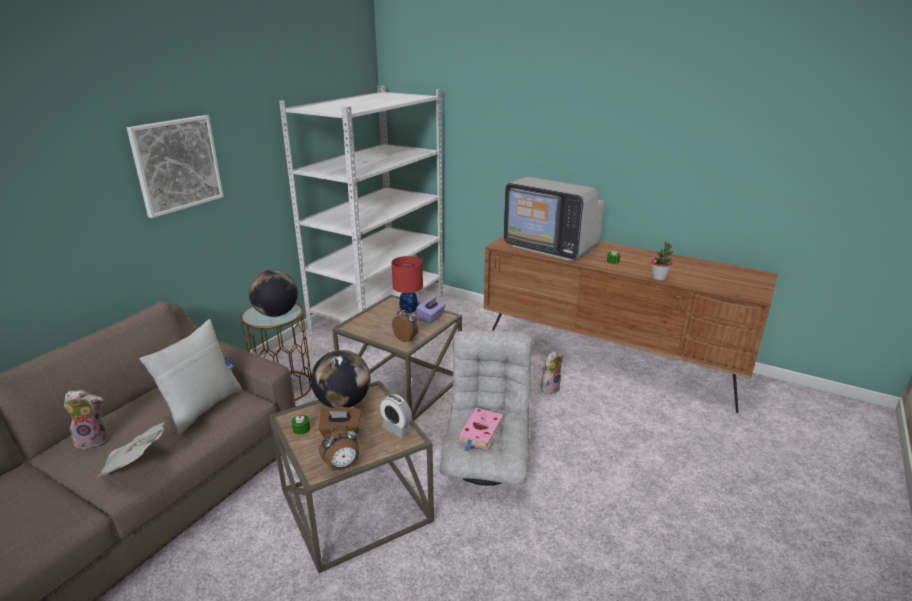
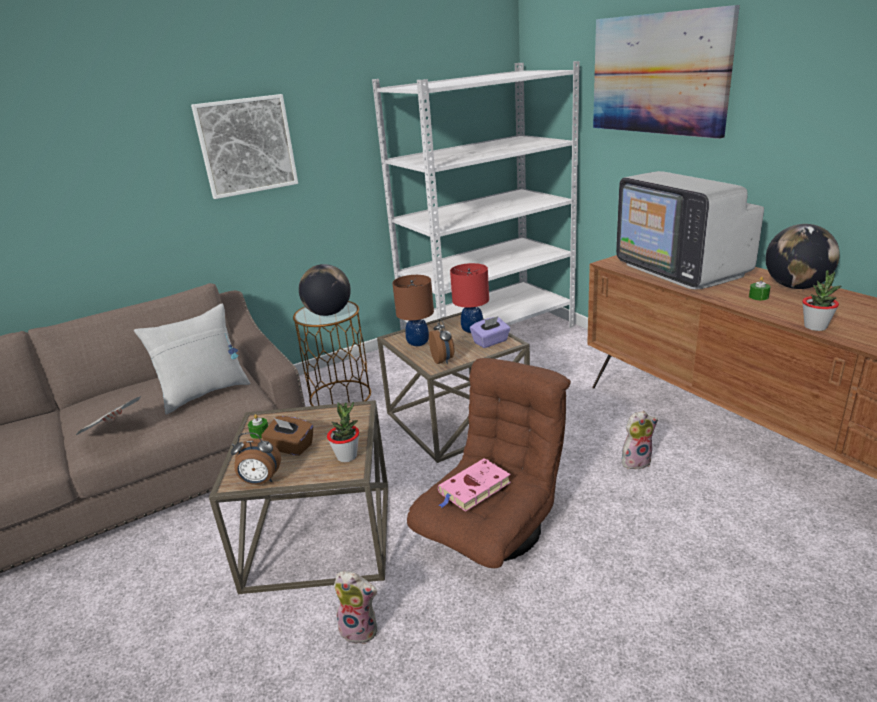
camera: 30 degrees right, 0 degrees up
plush toy [64,390,109,450] -> plush toy moved to [334,570,377,644]
globe [311,350,370,408] -> globe moved to [765,224,840,289]
alarm clock [380,394,413,438] -> potted plant [327,402,359,462]
grey armchair [439,330,534,486] -> brown armchair [407,358,571,568]
none -> brown table lamp [392,275,434,346]
none -> picture [593,5,740,139]

